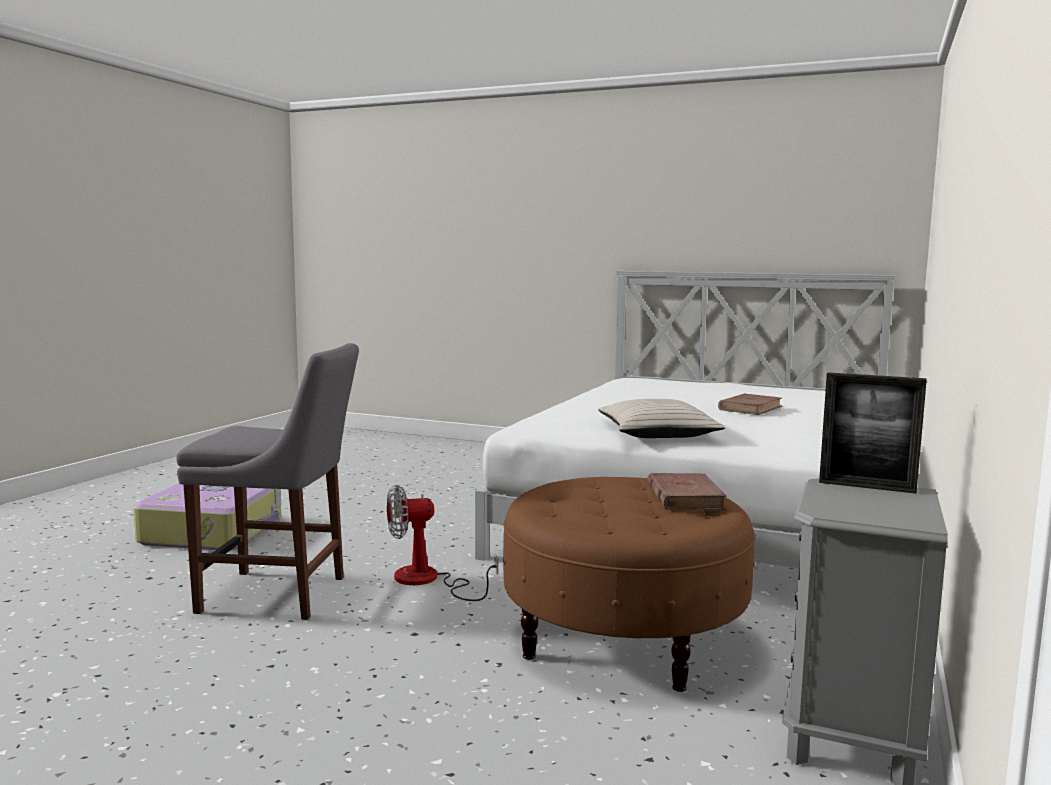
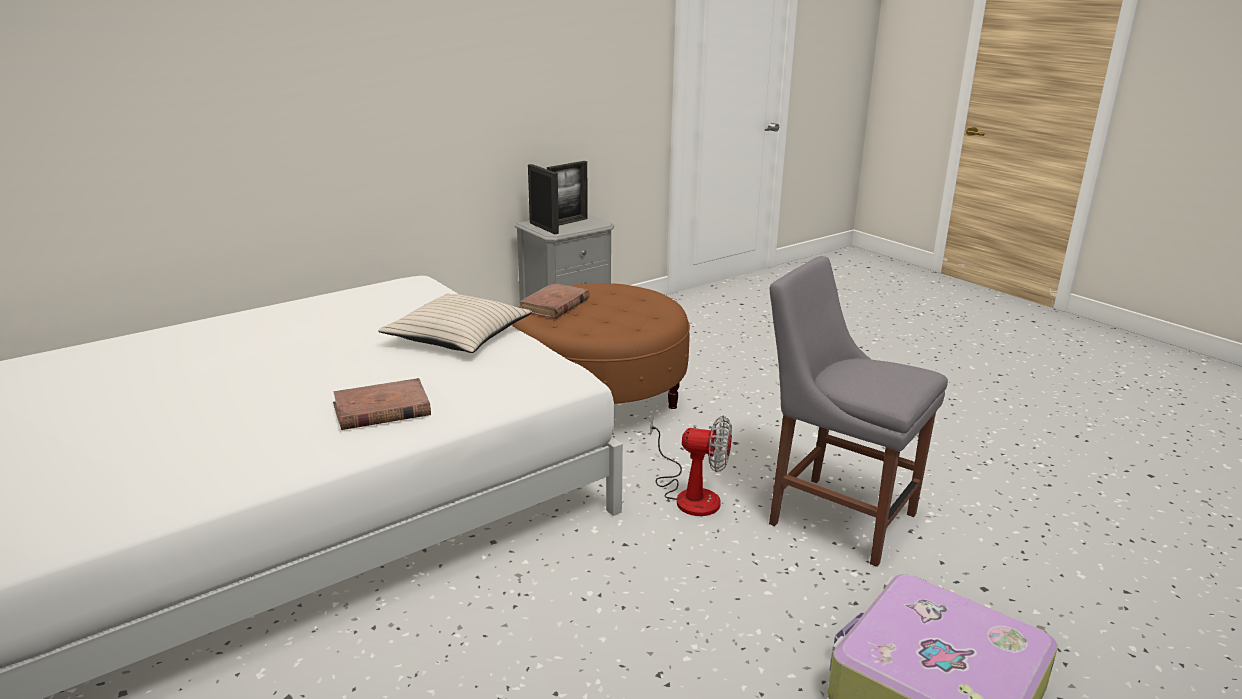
camera: 150 degrees left, 15 degrees up
brown book [718,394,782,415] -> brown book moved to [333,378,431,430]
none -> picture frame [547,161,588,225]

